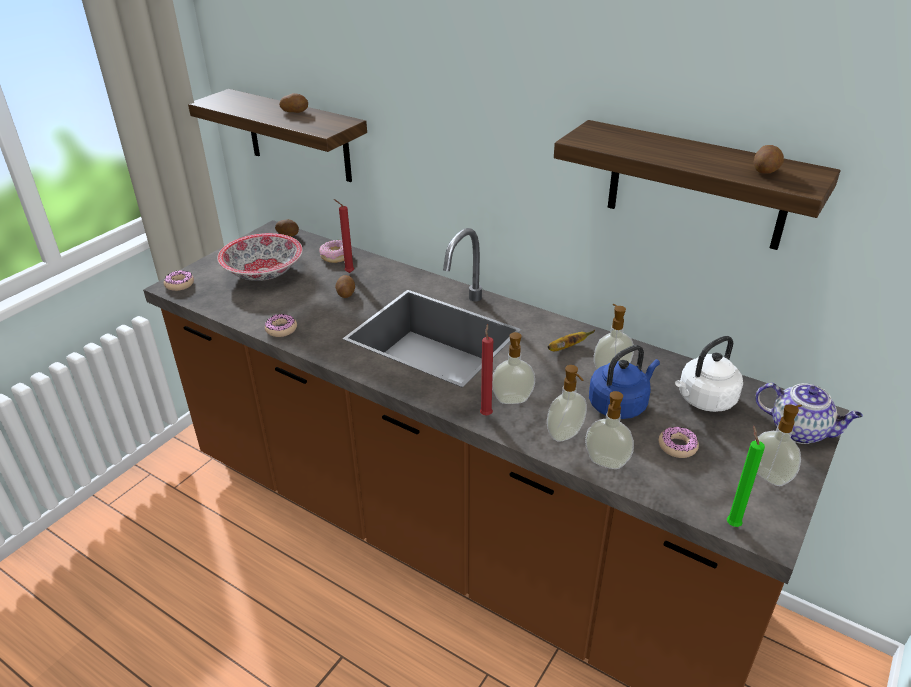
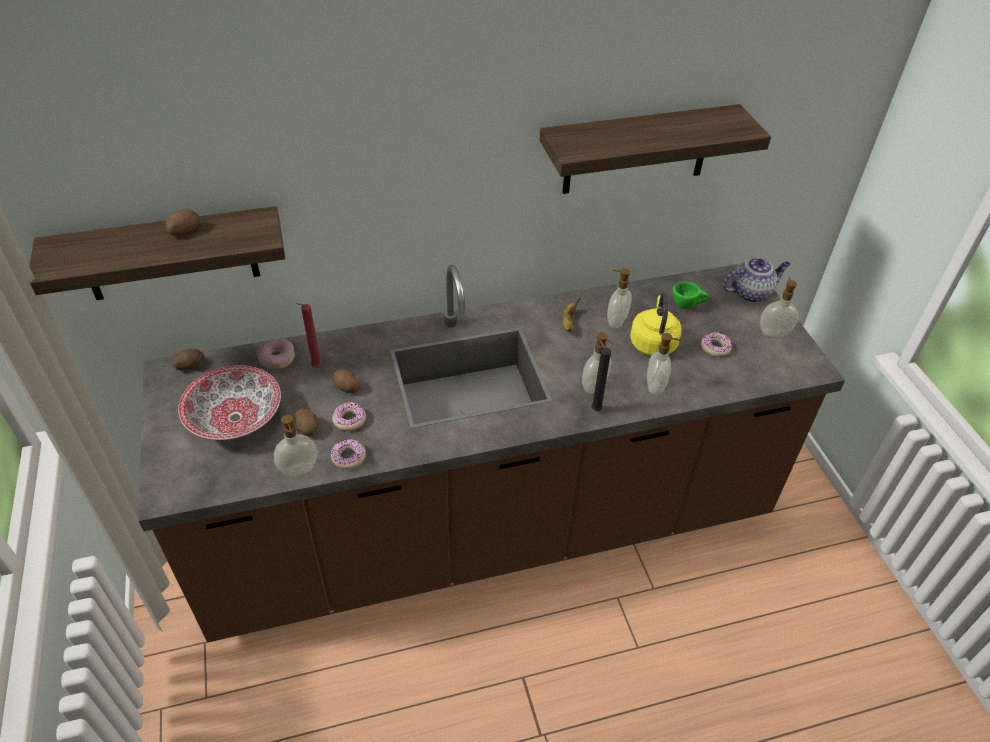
camera: 50 degrees left, 10 degrees up
donut [164,270,194,291] -> donut moved to [332,402,366,431]
red candle [480,324,493,415] -> black candle [591,339,611,411]
soap dispenser [585,391,634,469] -> soap dispenser moved to [274,415,317,477]
blue kettle [589,345,660,419] -> yellow kettle [630,292,682,356]
white kettle [675,336,743,412] -> green cup [673,282,709,309]
green candle [727,426,765,527] -> none
potato [754,145,784,174] -> potato moved to [295,408,318,436]

